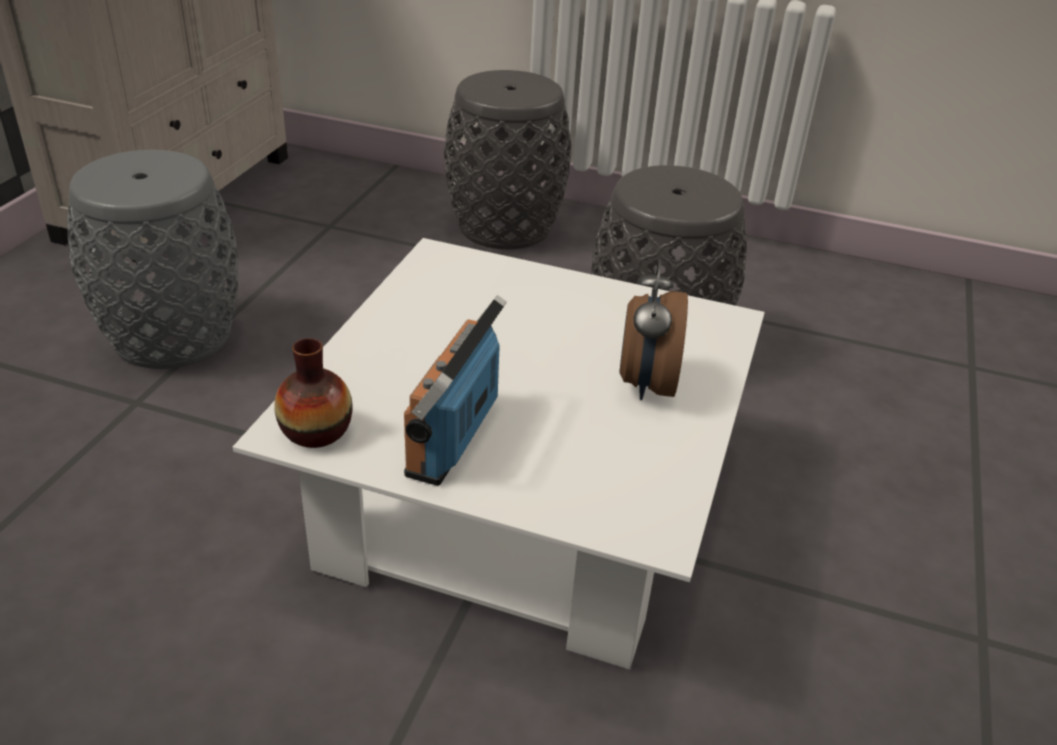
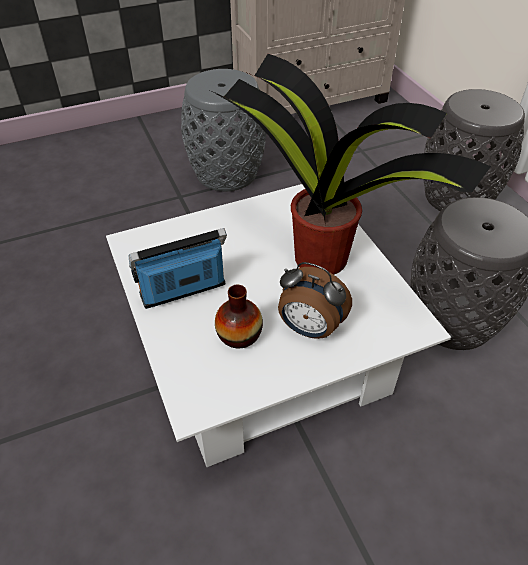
camera: 50 degrees right, 10 degrees up
vase [274,338,353,448] -> vase moved to [215,285,263,348]
alarm clock [619,259,688,400] -> alarm clock turned 120 degrees counterclockwise [278,262,352,339]
none -> potted plant [210,54,491,275]

